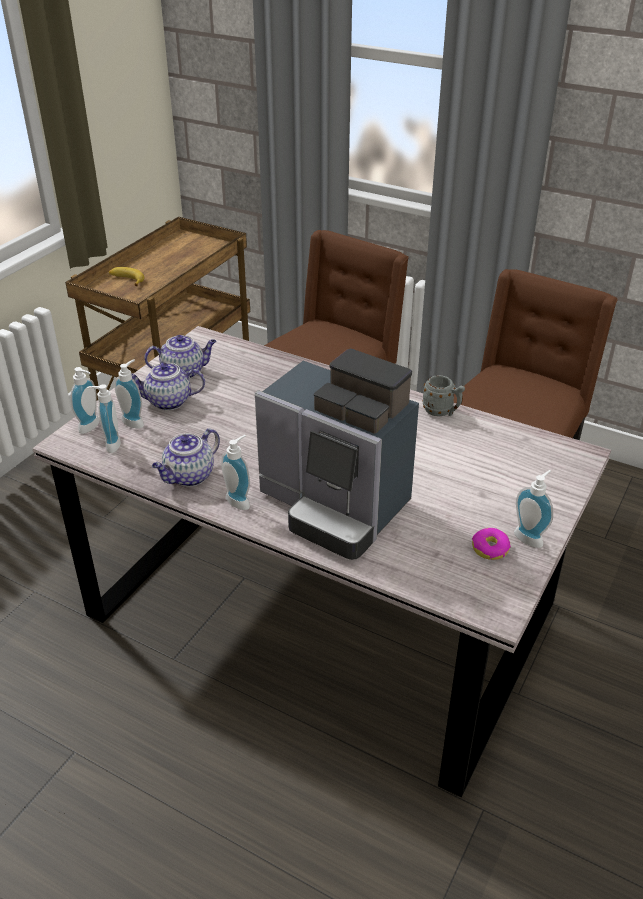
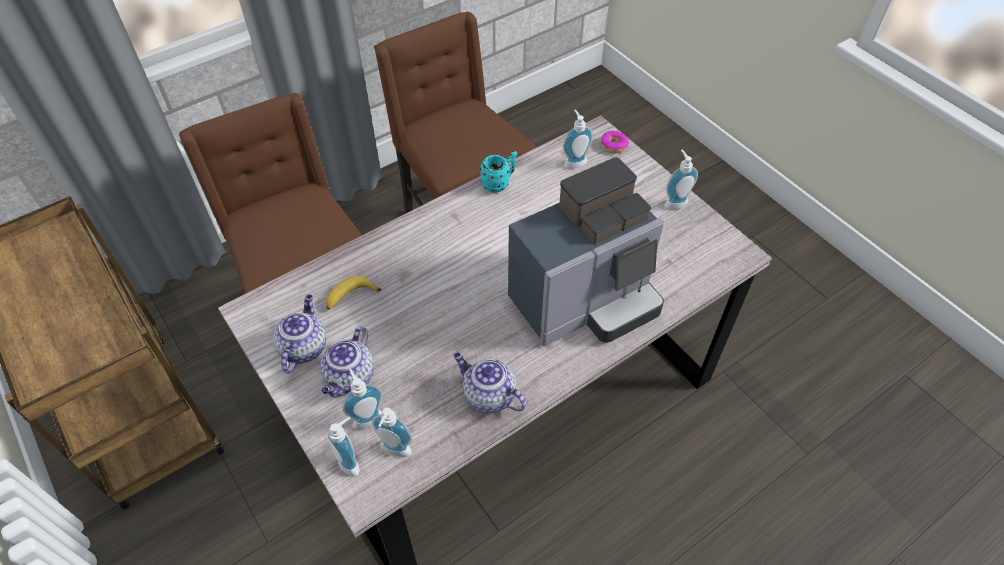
camera: 65 degrees left, 15 degrees up
banana [109,267,144,286] -> banana moved to [326,276,381,309]
teapot [152,428,220,487] -> teapot turned 150 degrees clockwise [453,353,526,413]
soap dispenser [221,435,250,510] -> soap dispenser moved to [563,110,593,169]
grey mug [423,375,465,416] -> turquoise mug [480,151,517,193]
donut [472,528,511,560] -> donut moved to [601,131,629,153]

